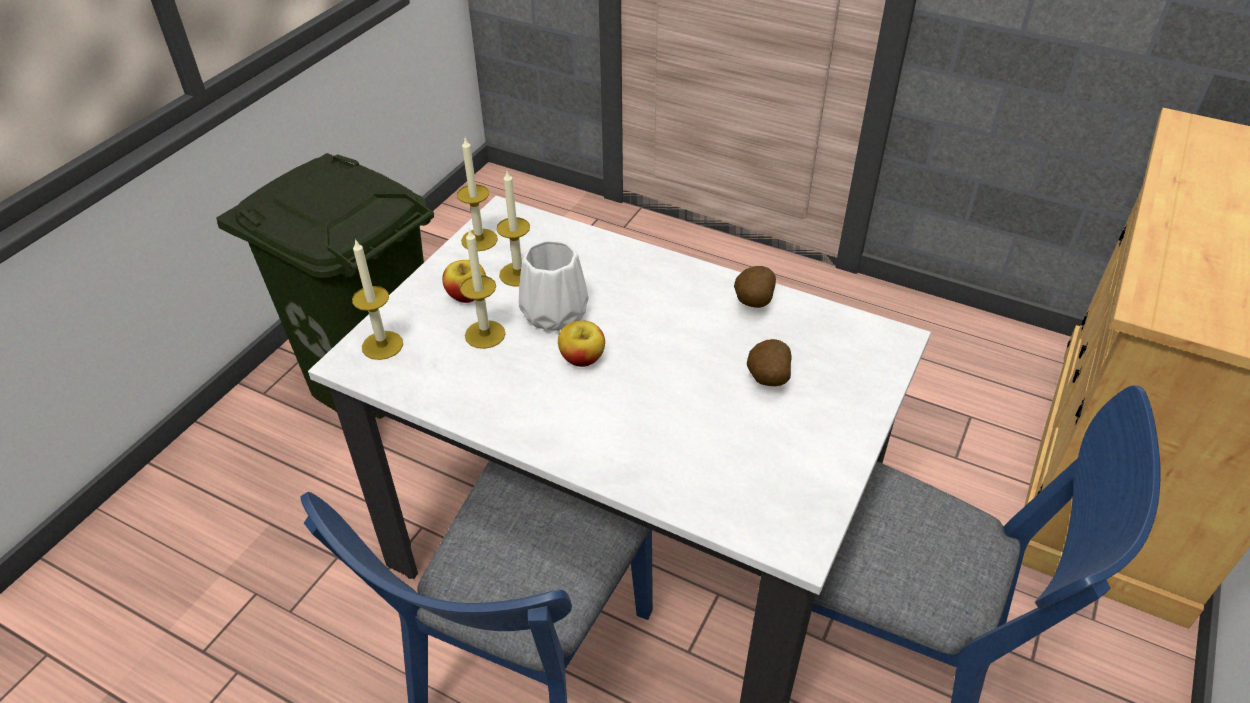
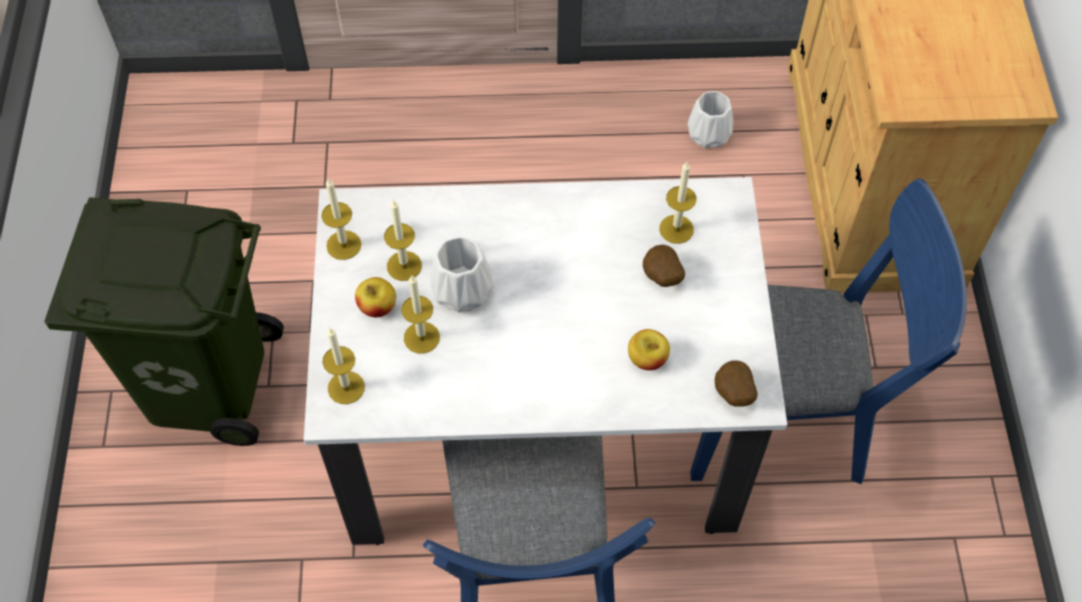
camera: 30 degrees left, 15 degrees up
apple [558,321,605,367] -> apple moved to [628,329,670,370]
potato [734,266,776,308] -> potato moved to [715,360,758,407]
none -> candle [659,162,696,244]
none -> white vase [687,91,733,148]

